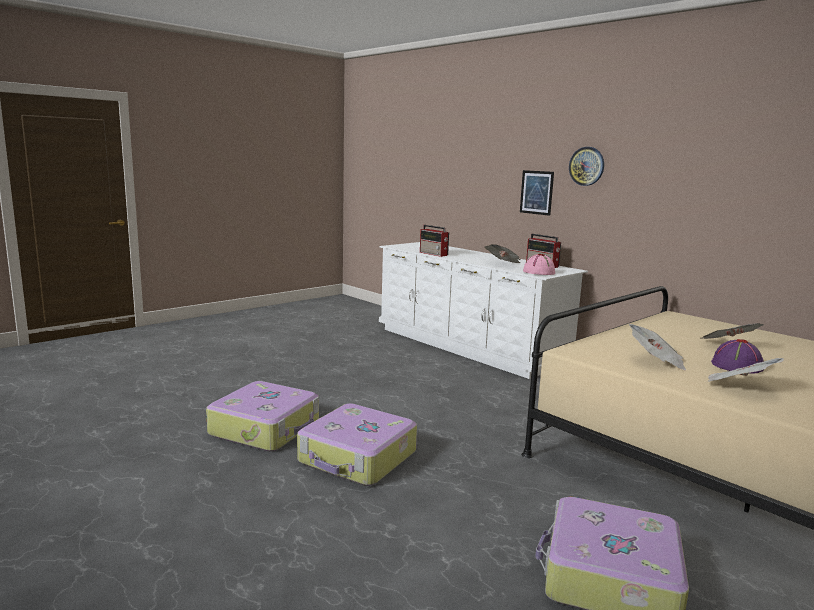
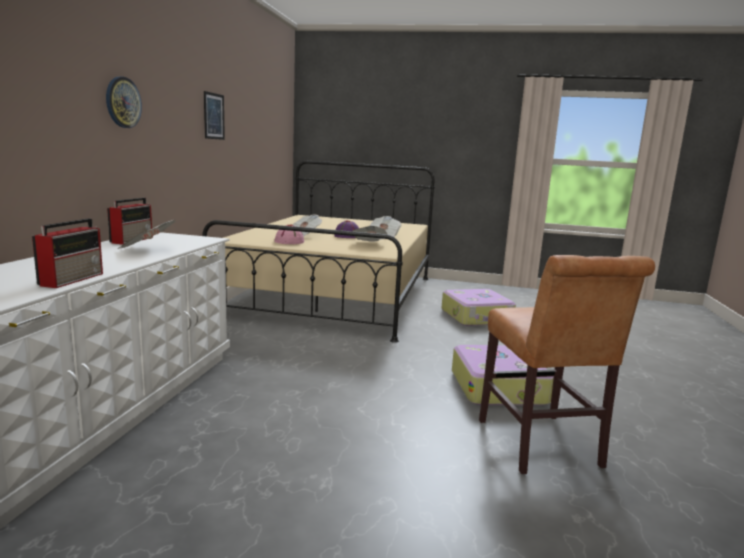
camera: 125 degrees left, 0 degrees up
suitcase [206,381,319,451] -> brown chair [479,255,655,474]
picture [520,170,554,216] -> picture moved to [204,91,225,140]
pink hat [523,254,555,275] -> pink hat moved to [274,224,304,244]

